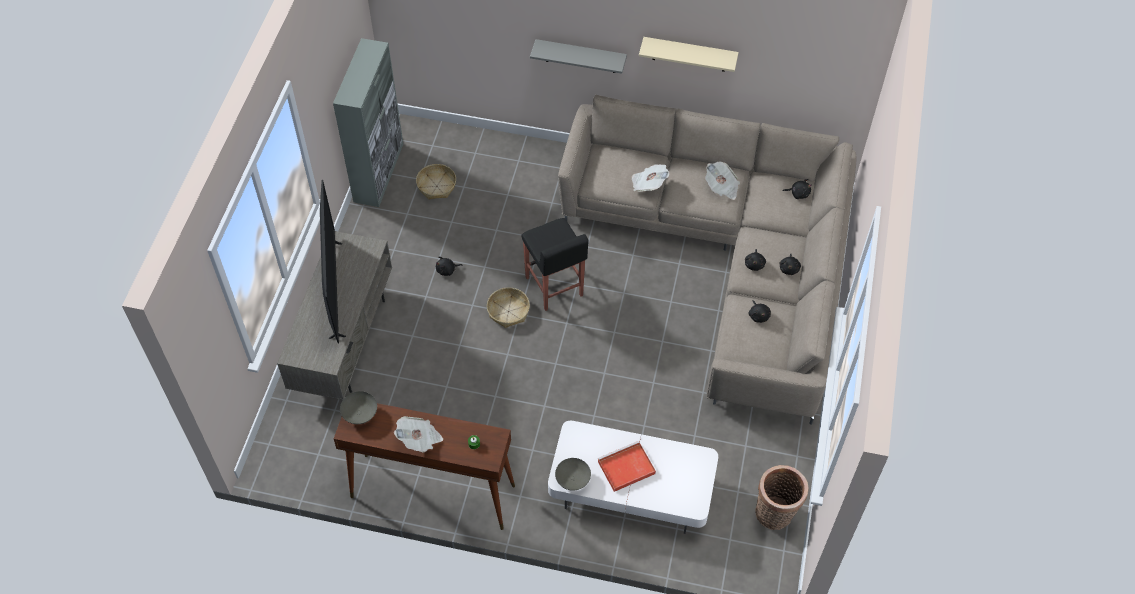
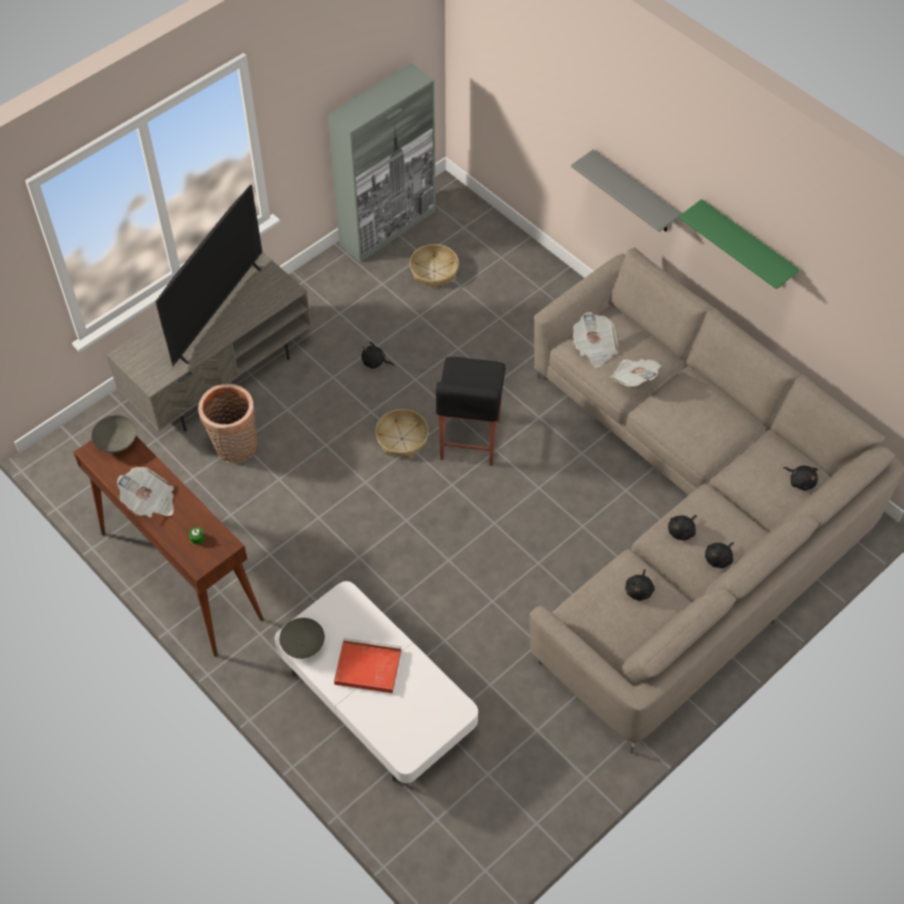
camera: 35 degrees right, 0 degrees up
beige shelf [639,37,739,72] -> green shelf [679,199,799,289]
newspaper [705,162,740,200] -> newspaper moved to [573,312,618,368]
basket [756,465,809,530] -> basket moved to [198,384,258,463]

